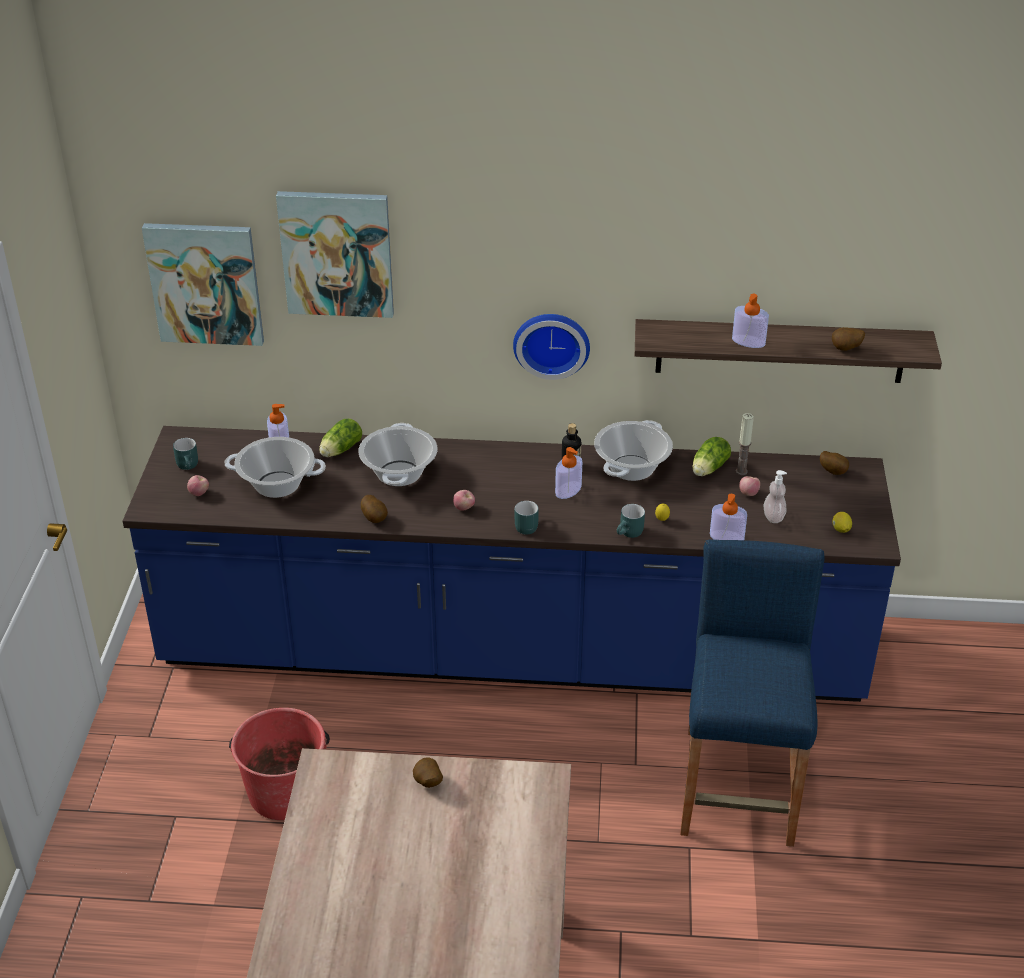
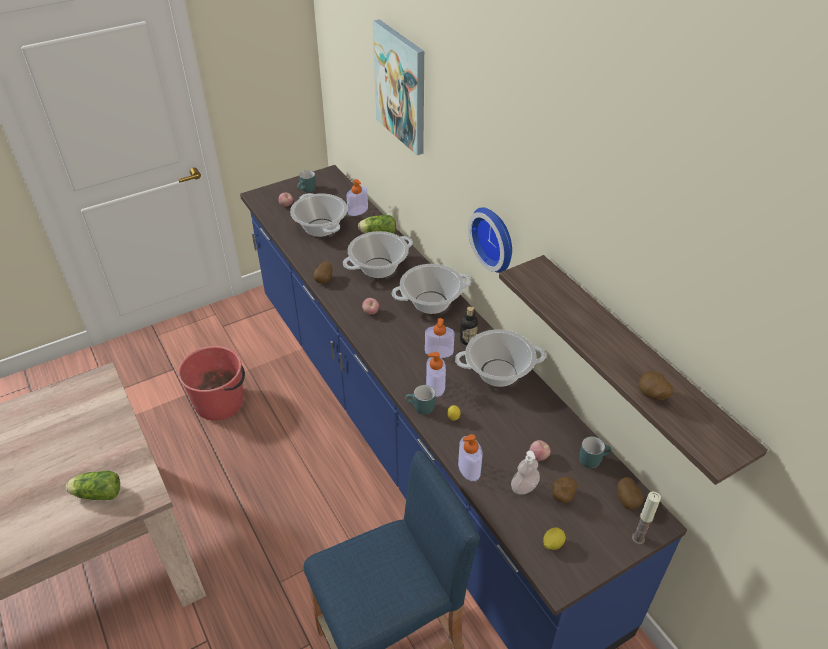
camera: 55 degrees right, 5 degrees up
picture [142,223,264,346] -> none
potato [413,757,443,788] -> potato moved to [552,477,577,503]
turquoise mug [515,501,538,535] -> turquoise mug moved to [579,436,612,468]
lettuce [692,437,731,476] -> lettuce moved to [66,471,120,500]
soap dispenser [732,294,769,348] -> soap dispenser moved to [426,352,446,397]
candle [736,413,754,475] -> candle moved to [632,491,661,544]
none -> cooking pot [392,264,471,314]

